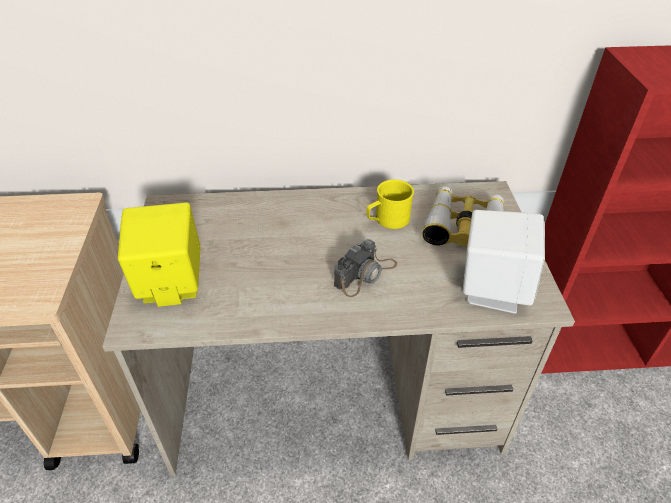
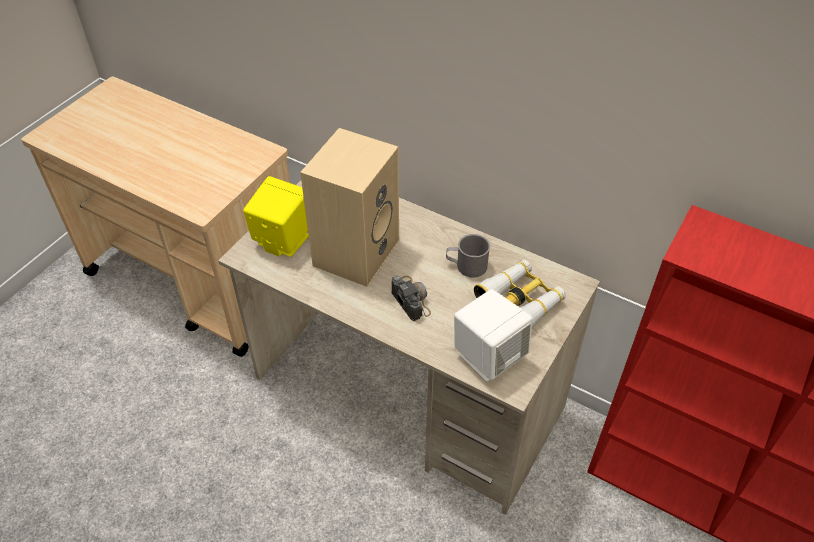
camera: 35 degrees right, 5 degrees up
camera [334,239,397,297] -> camera turned 105 degrees counterclockwise [392,276,431,321]
yellow mug [367,179,414,229] -> grey mug [446,234,490,278]
none -> beige speaker [300,128,399,287]

